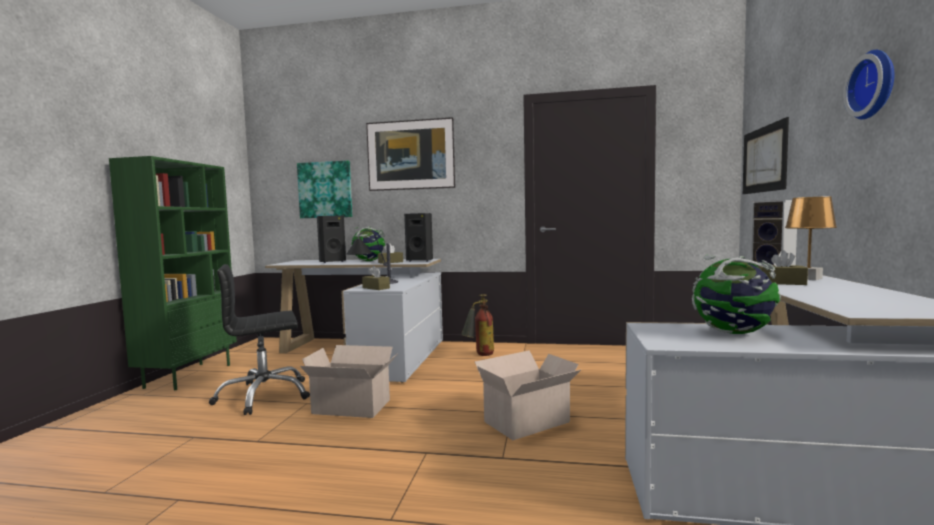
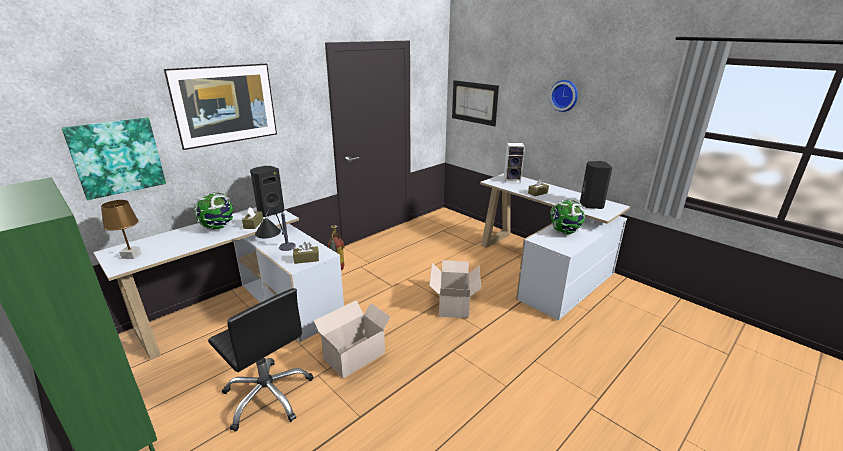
camera: 55 degrees left, 20 degrees up
black office chair [209,264,310,415] -> black office chair turned 60 degrees counterclockwise [208,288,313,432]
black speaker [317,216,346,263] -> black speaker moved to [580,161,612,209]
brown table lamp [785,196,837,280] -> brown table lamp moved to [101,200,141,259]

